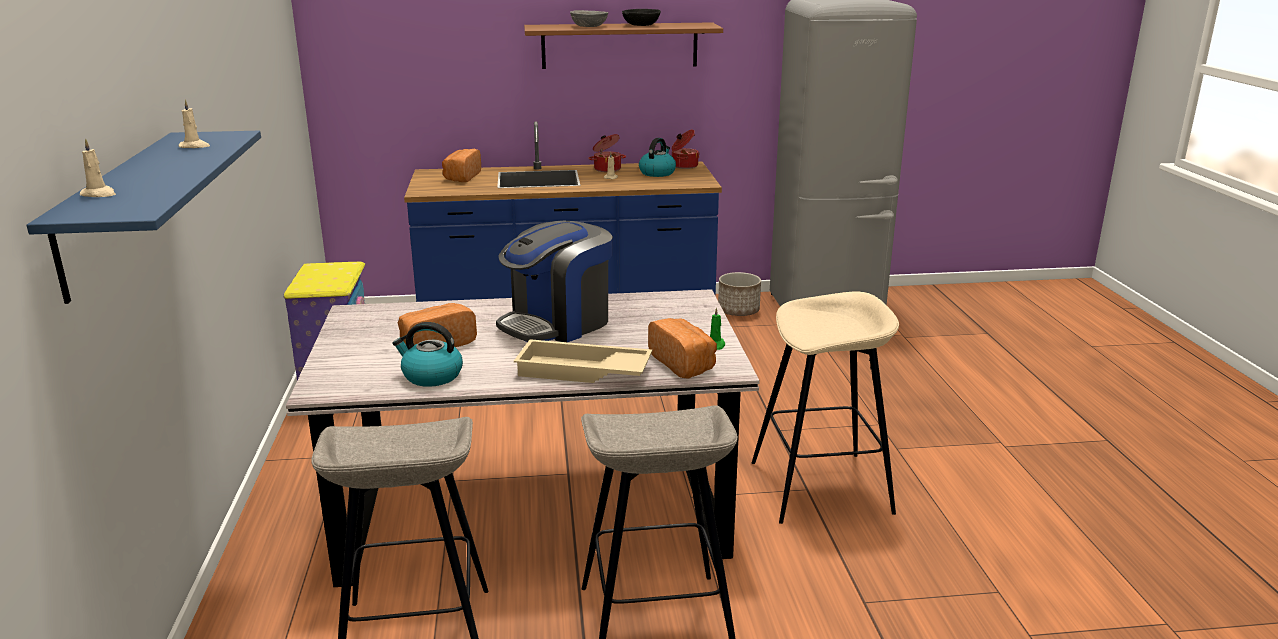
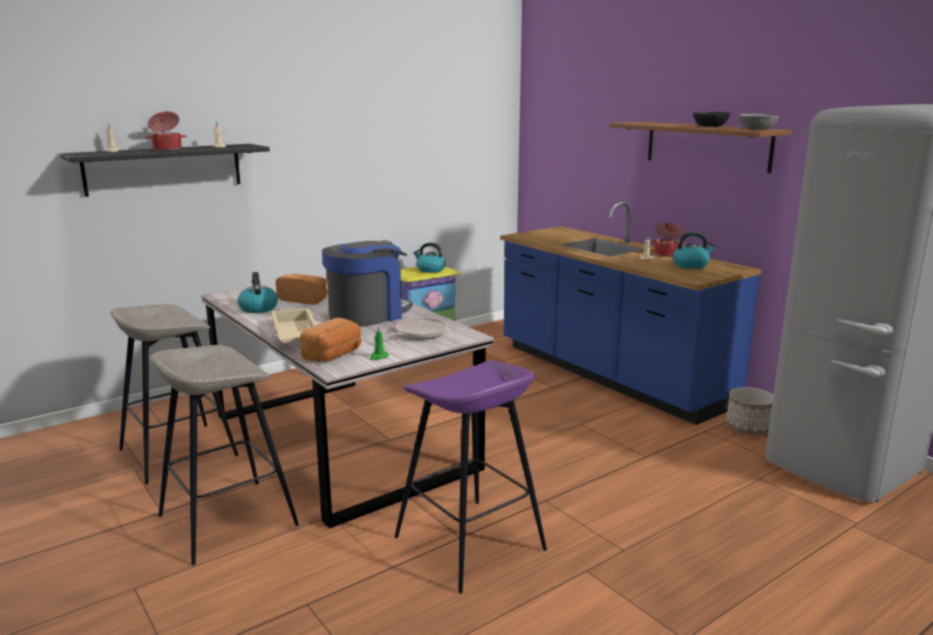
camera: 60 degrees right, 5 degrees down
blue shelf [27,131,261,304] -> black shelf [60,144,270,197]
bread [442,149,481,182] -> none
coffee machine [496,221,613,343] -> coffee machine turned 120 degrees clockwise [322,240,413,327]
grey bowl [570,10,608,27] -> grey bowl moved to [738,114,779,130]
cooking pot [672,130,700,169] -> cooking pot moved to [145,111,187,151]
beige stool [752,292,899,524] -> purple stool [395,360,547,594]
none -> frying pan [382,318,448,340]
none -> kettle [413,243,445,273]

